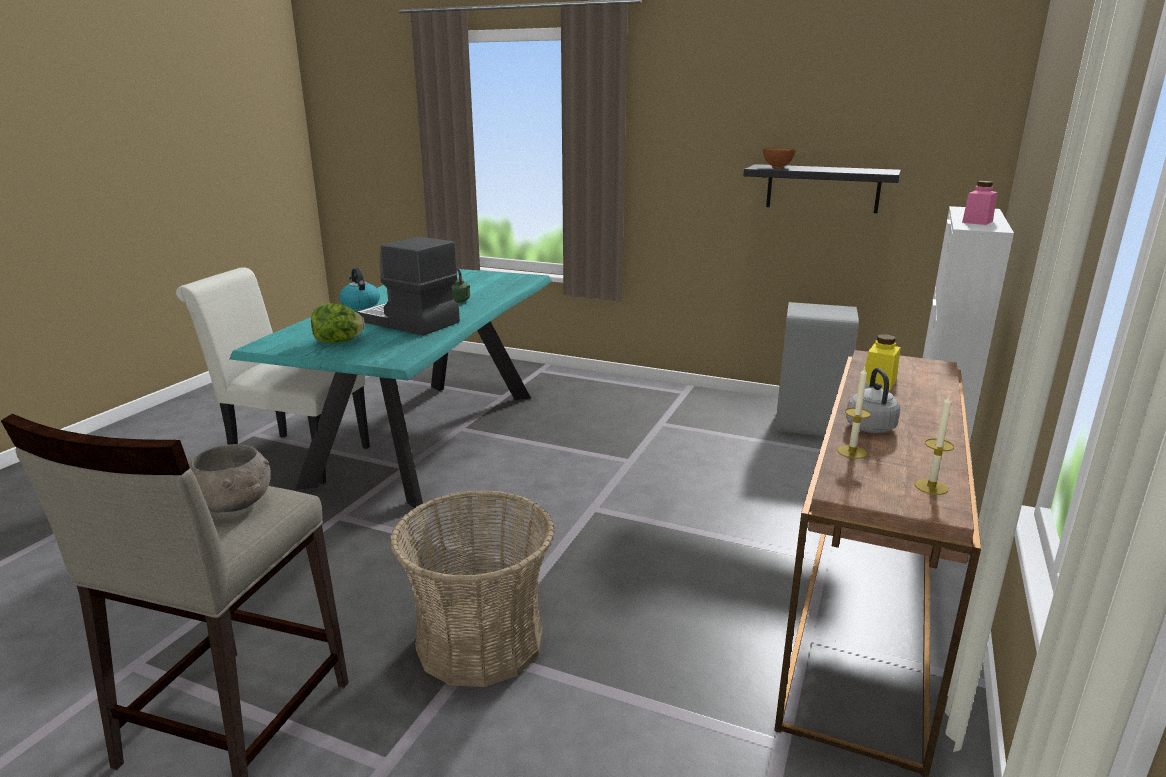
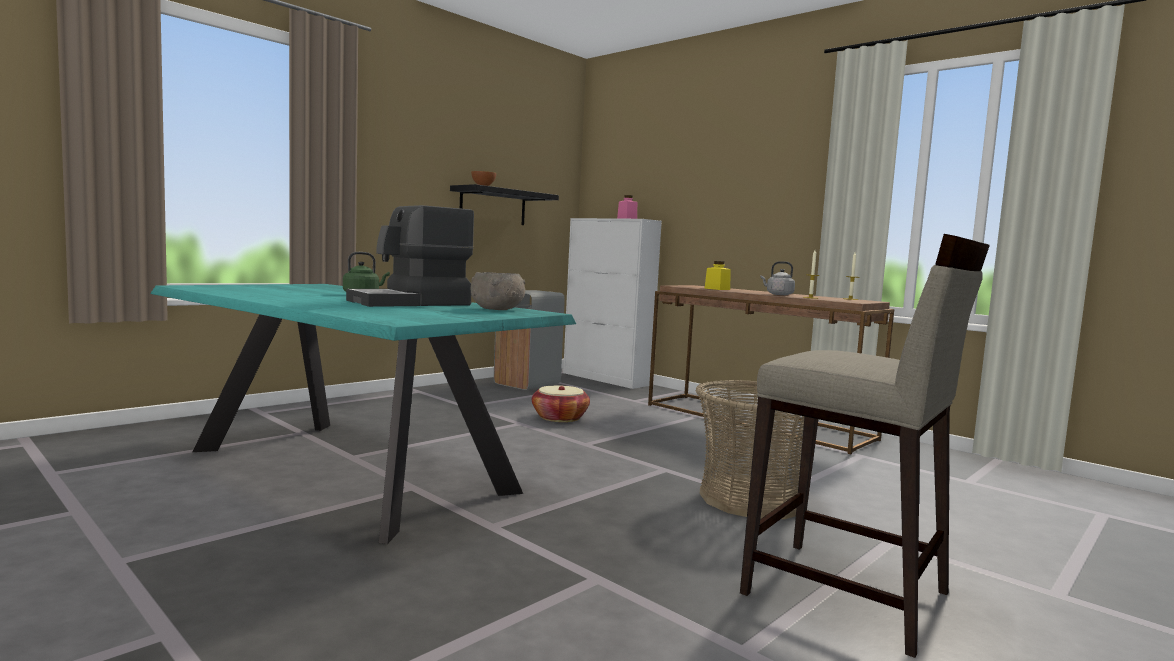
camera: 70 degrees left, 15 degrees down
white chair [176,267,370,484] -> none
grey bowl [189,444,271,512] -> grey bowl moved to [471,272,525,310]
lettuce [311,303,365,343] -> none
kettle [339,268,380,309] -> none
none -> basket [532,386,590,422]

